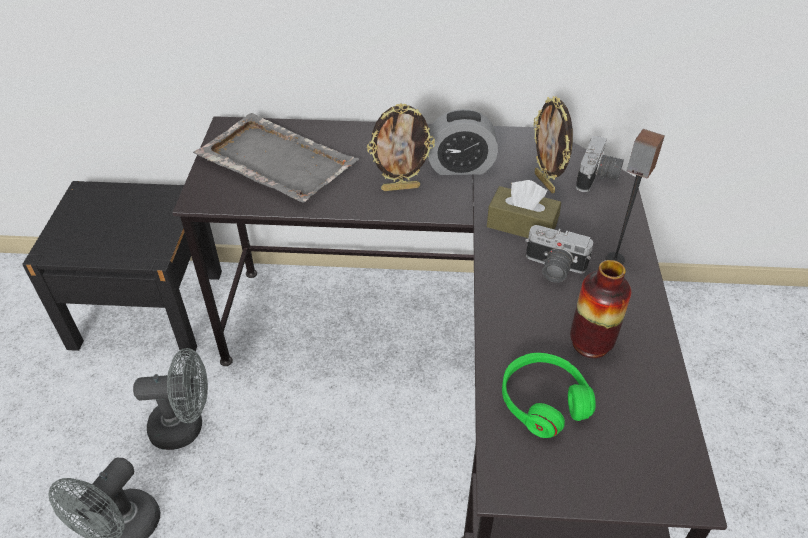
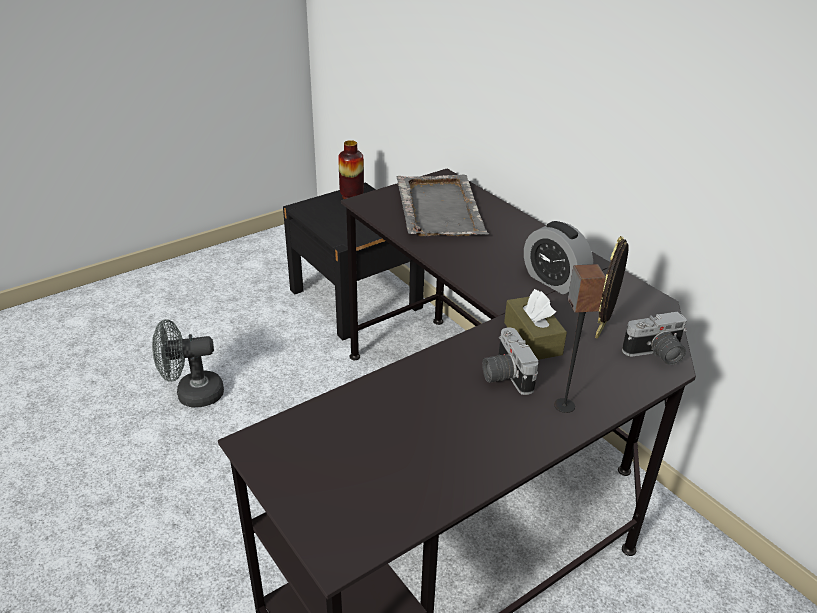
camera: 50 degrees right, 10 degrees down
grey fan [133,348,208,450] -> none
picture frame [367,103,435,191] -> none
green headphones [502,353,596,438] -> none
vase [570,260,631,358] -> vase moved to [338,140,364,199]

